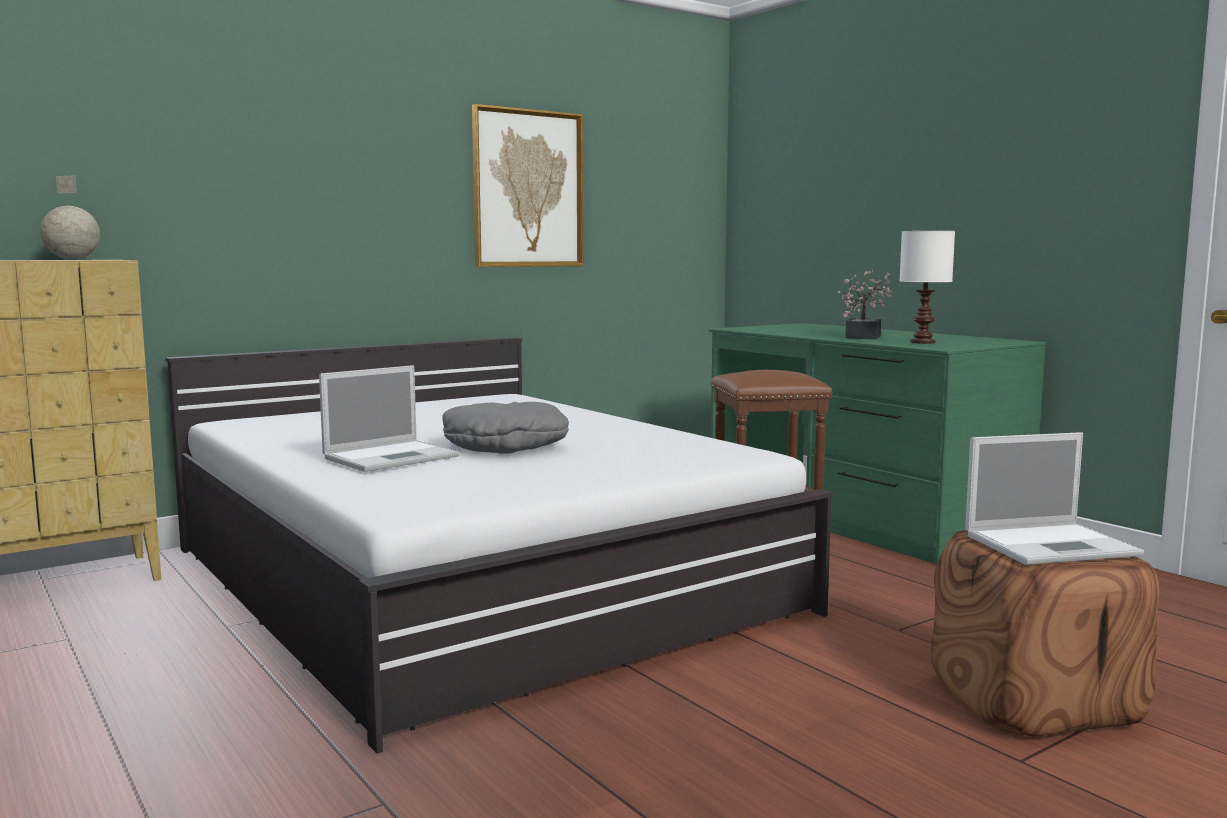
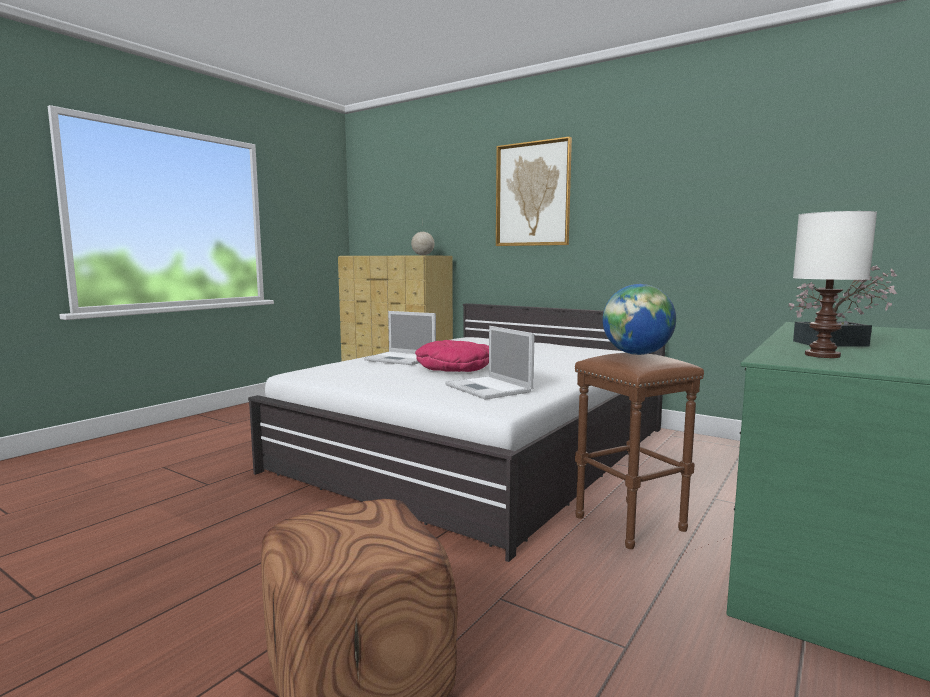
camera: 70 degrees right, 0 degrees up
grey pillow [442,402,569,454] -> pink pillow [415,340,489,372]
picture [472,104,584,267] -> picture moved to [496,136,572,246]
laptop [965,432,1144,565] -> laptop moved to [445,326,534,400]
none -> globe [603,284,676,355]

